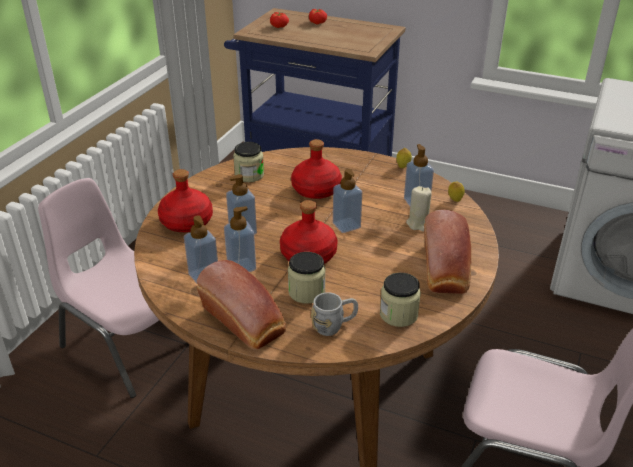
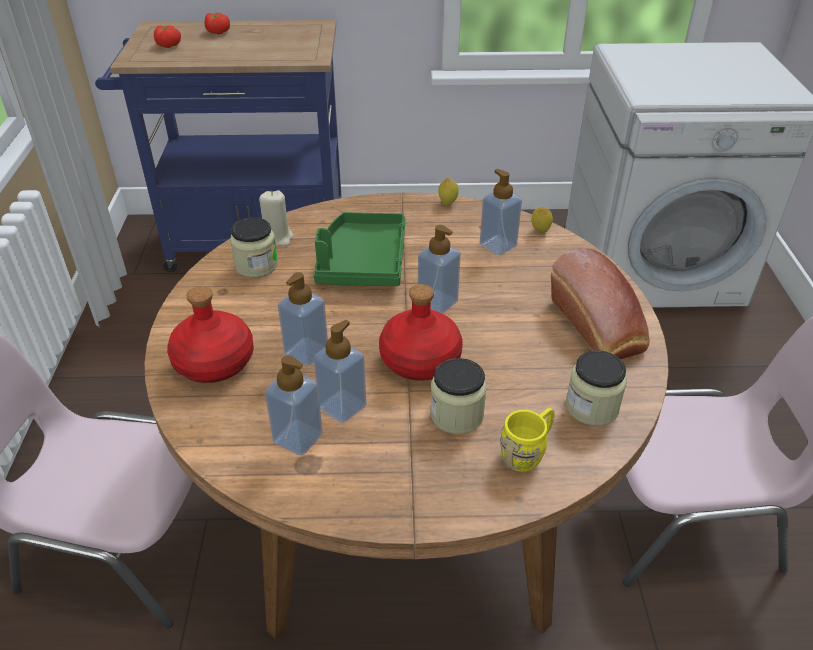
camera: 25 degrees left, 5 degrees up
bread [197,260,286,350] -> none
red bottle [291,139,342,199] -> green tray [313,212,405,286]
grey mug [311,292,358,336] -> yellow mug [500,408,555,472]
beige candle [406,186,432,231] -> beige candle moved to [259,190,293,247]

